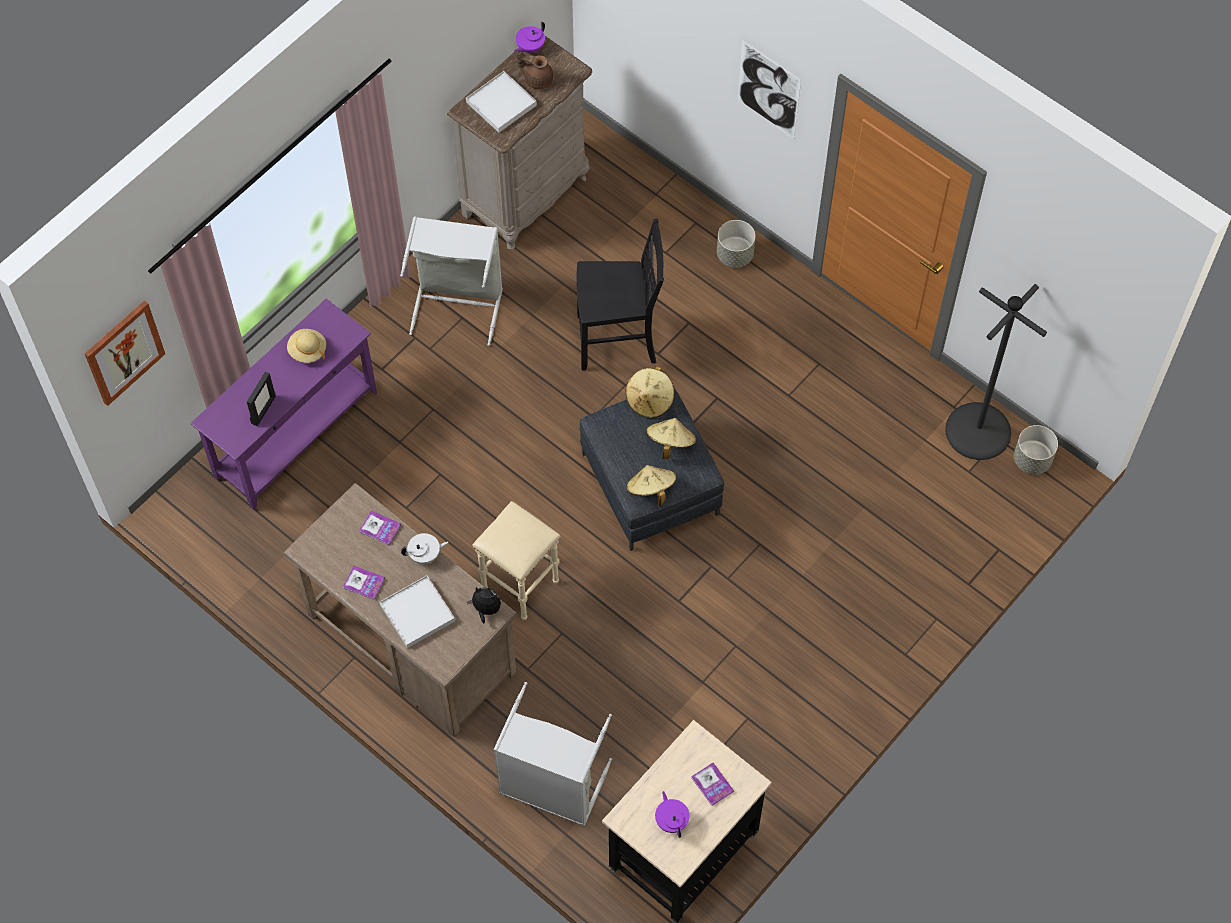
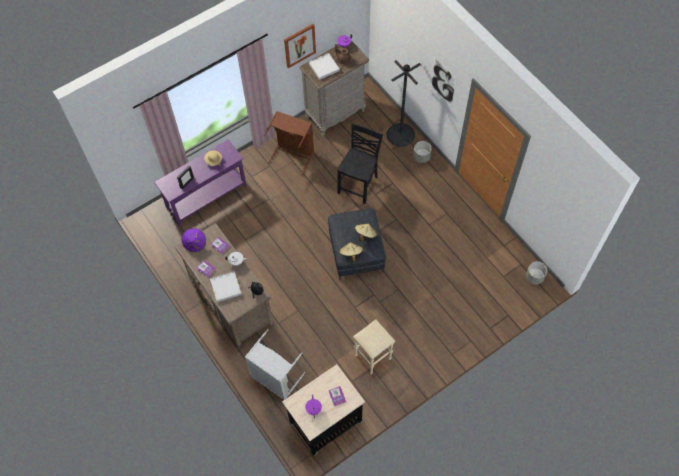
camera: 15 degrees right, 0 degrees up
picture [84,300,165,406] -> picture moved to [284,24,316,68]
grey laundry basket [400,217,503,346] -> brown laundry basket [264,111,314,176]
beige stool [473,501,561,620] -> beige stool moved to [353,319,395,375]
black chair [576,219,664,370] -> black chair turned 75 degrees counterclockwise [337,123,383,204]
beige hat [626,366,674,418] -> none
black clothes rack [945,284,1047,460] -> black clothes rack moved to [387,60,421,147]
none -> purple hat [181,227,206,253]

